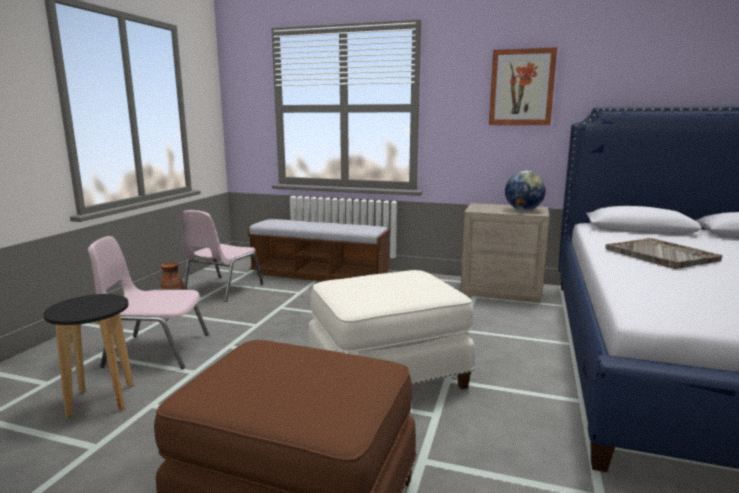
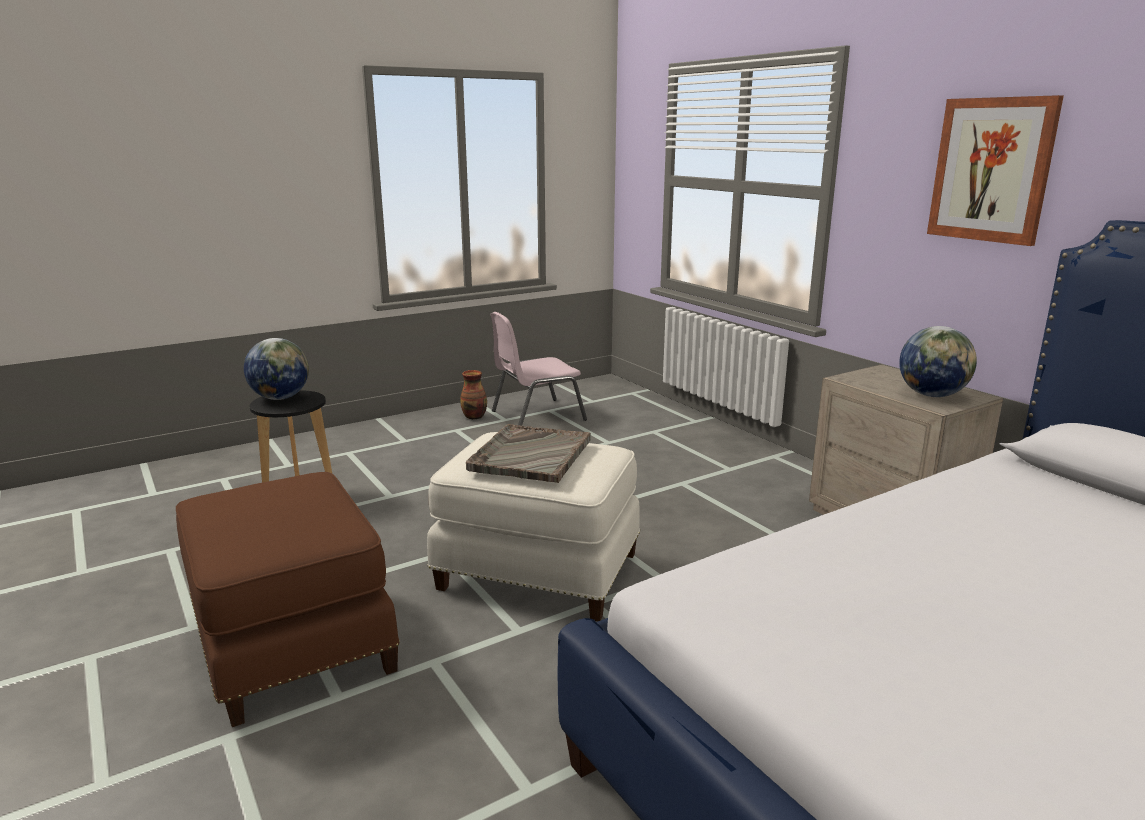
camera: 40 degrees right, 5 degrees up
pink chair [88,236,209,369] -> none
bench [248,219,391,281] -> none
grey tray [605,238,722,269] -> grey tray moved to [466,424,591,483]
none -> globe [244,338,309,400]

